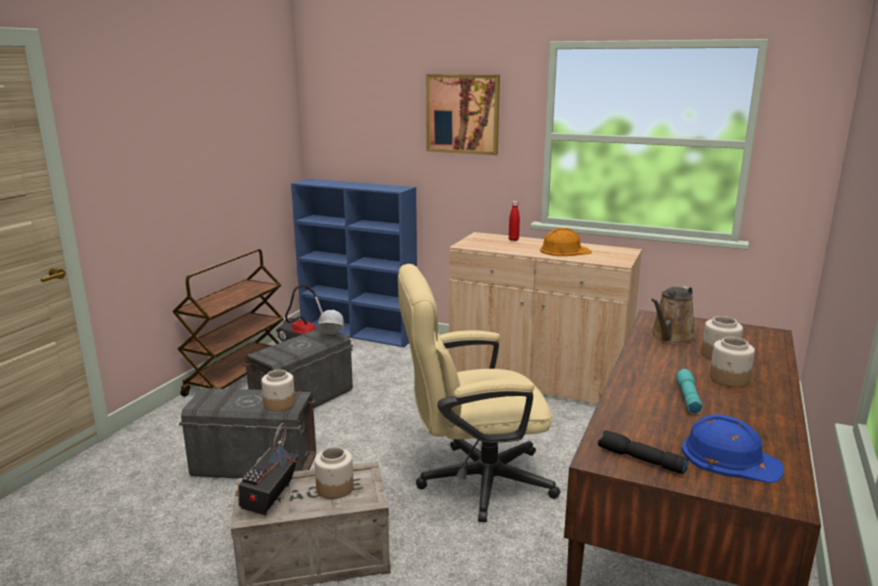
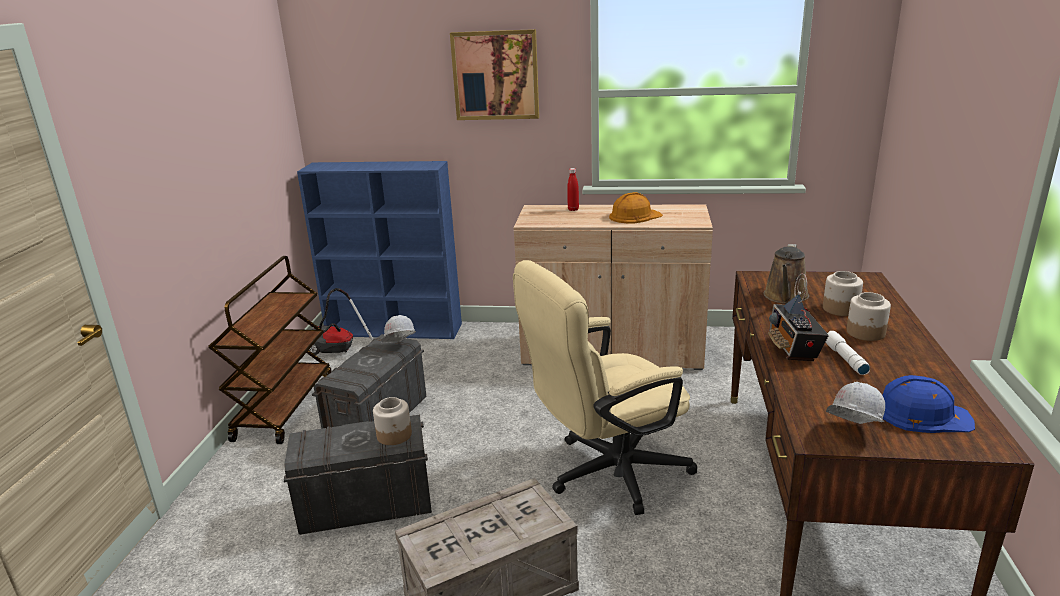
camera: 15 degrees left, 5 degrees up
radio [235,423,298,515] -> radio moved to [768,273,829,361]
jar [314,447,354,499] -> none
black flashlight [598,430,689,474] -> white hard hat [826,382,885,424]
turquoise flashlight [676,369,702,414] -> white flashlight [826,331,870,375]

